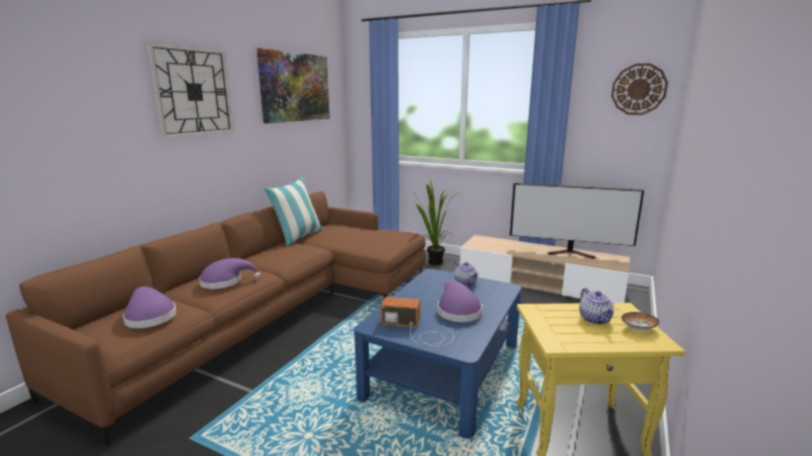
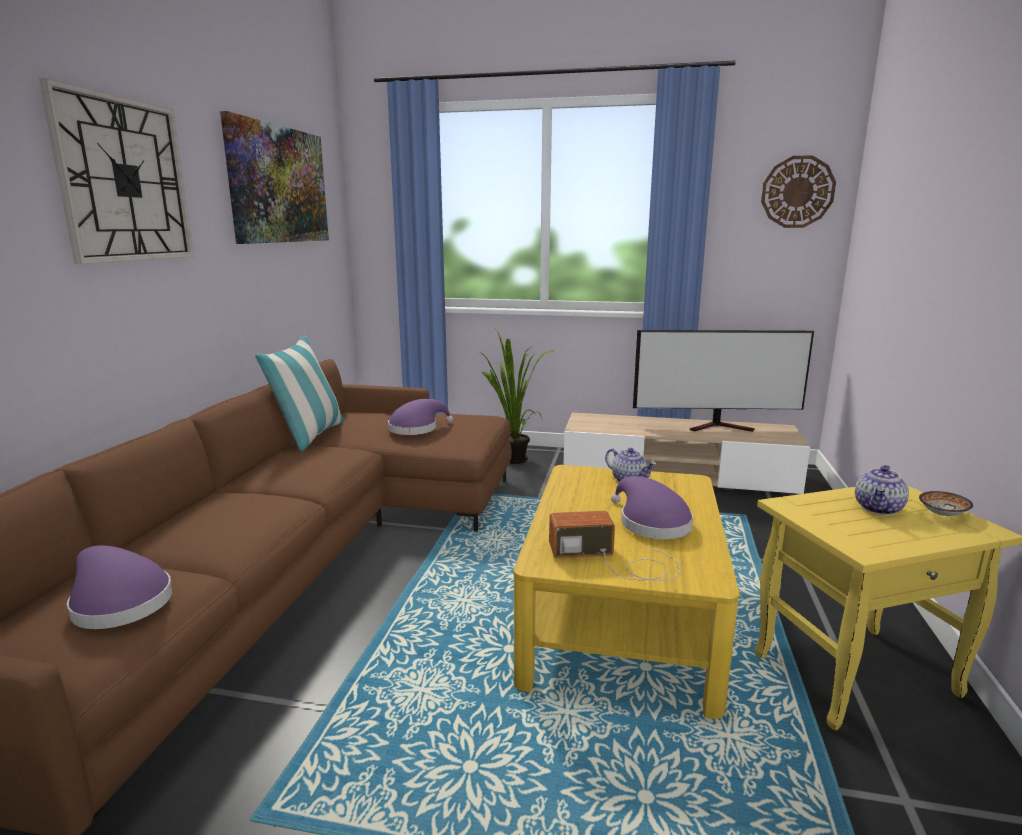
camera: 15 degrees left, 0 degrees up
purple hat [199,258,260,289] -> purple hat moved to [388,399,453,435]
blue coffee table [354,269,522,439] -> yellow coffee table [513,465,740,719]
teapot [579,288,615,324] -> teapot turned 60 degrees clockwise [855,465,909,515]

